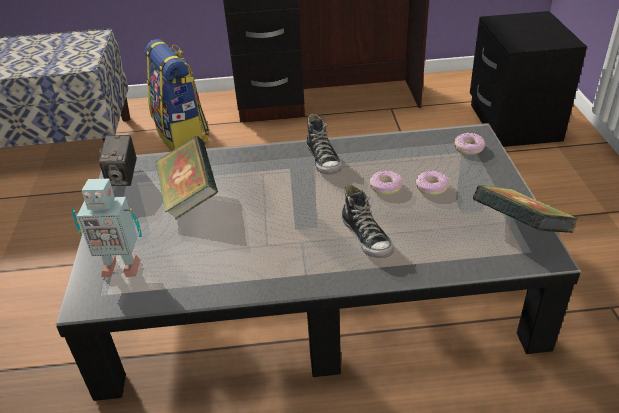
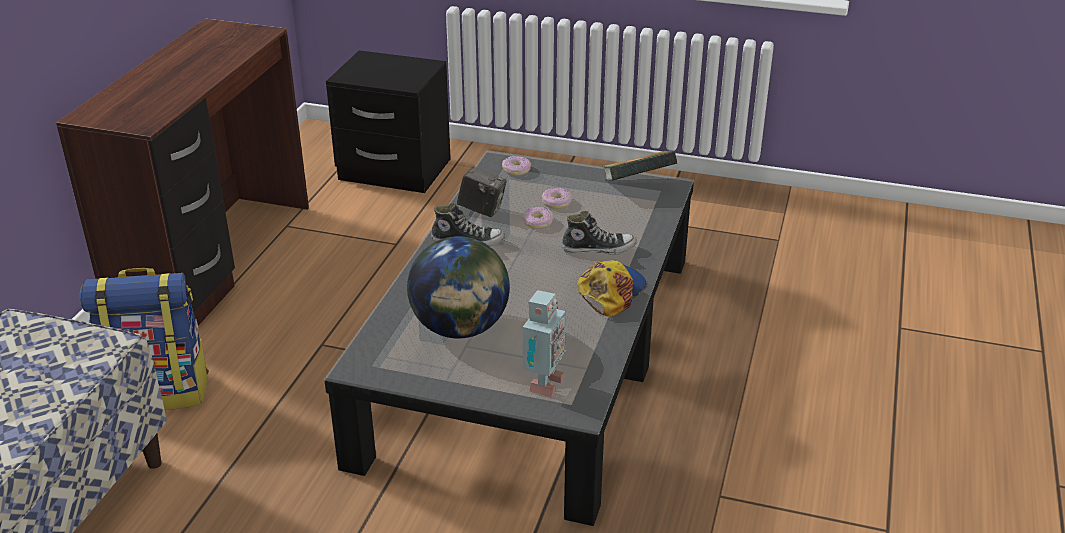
camera: 70 degrees left, 5 degrees down
camera [99,135,137,186] -> camera moved to [457,167,507,217]
book [156,136,218,220] -> globe [407,236,510,338]
none -> cap [577,260,647,317]

